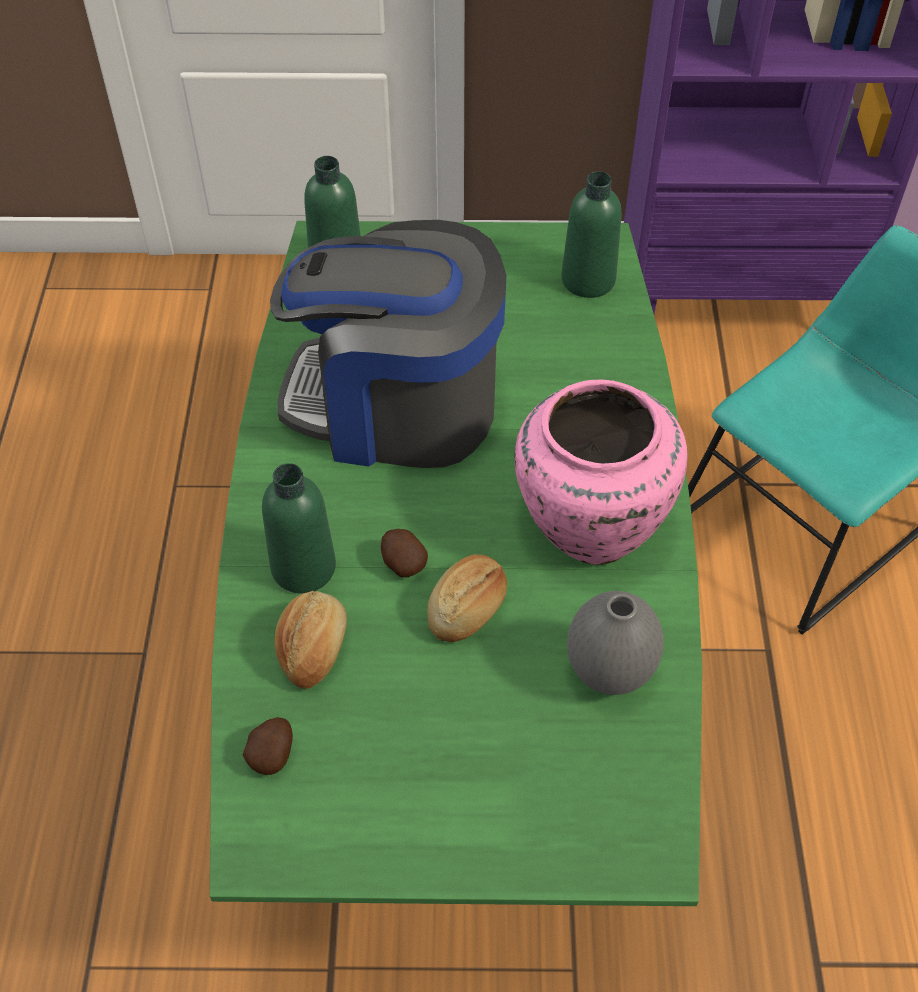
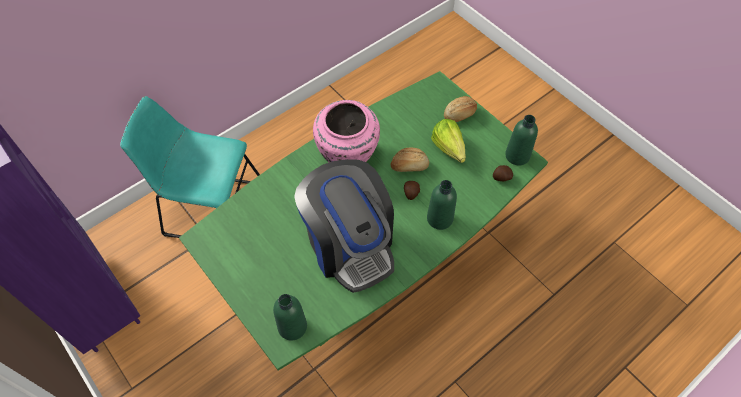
camera: 130 degrees left, 5 degrees up
bread [275,591,347,689] -> bread moved to [444,96,477,122]
green bottle [561,171,622,298] -> green bottle moved to [505,115,538,165]
grey vase [567,591,664,695] -> none
none -> lettuce [431,119,466,163]

